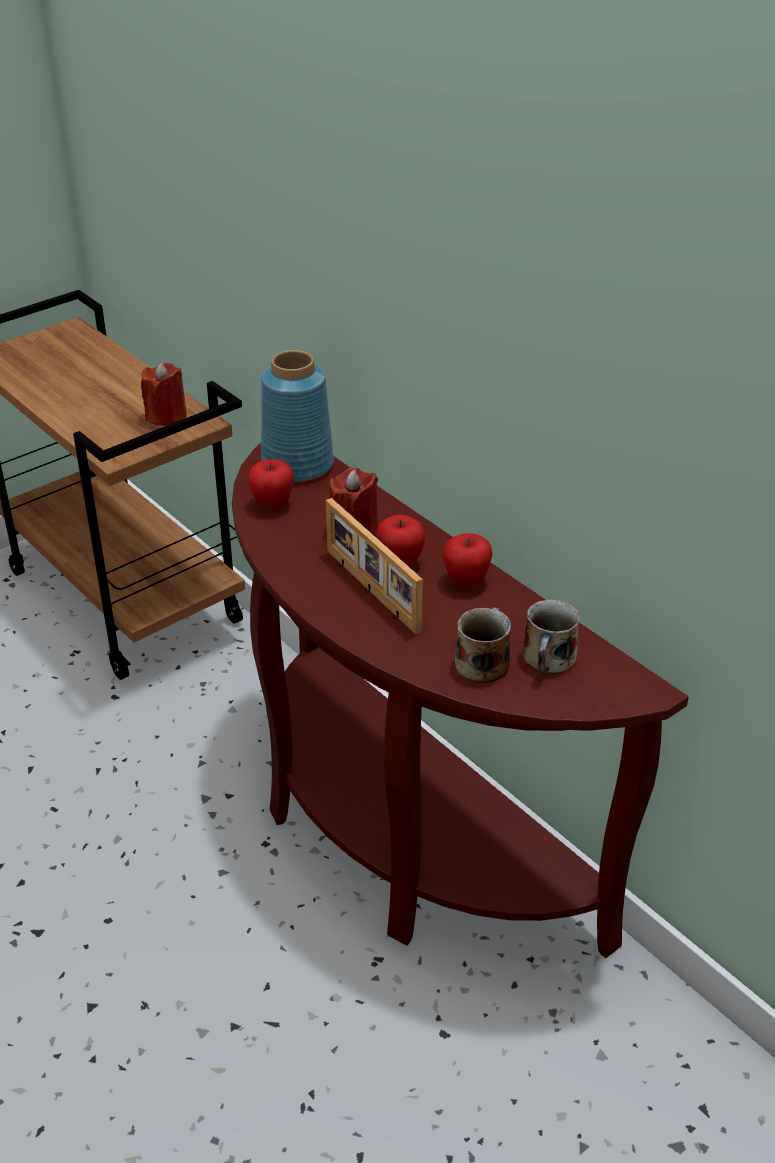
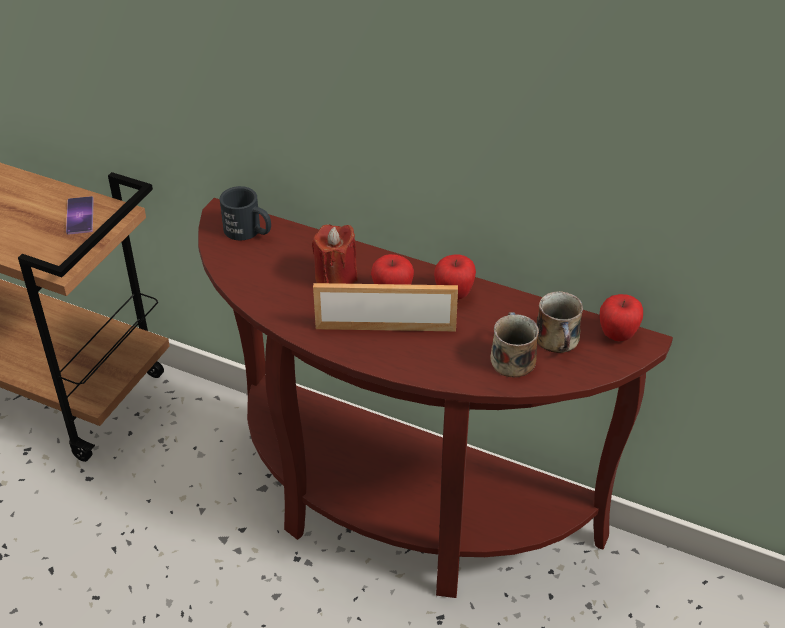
camera: 25 degrees left, 5 degrees up
red candle [141,363,187,426] -> phone [66,196,94,235]
apple [248,459,294,509] -> apple moved to [600,294,643,341]
blue vase [261,350,334,482] -> black mug [220,186,271,240]
picture frame [326,498,423,635] -> picture frame turned 150 degrees clockwise [313,283,458,331]

